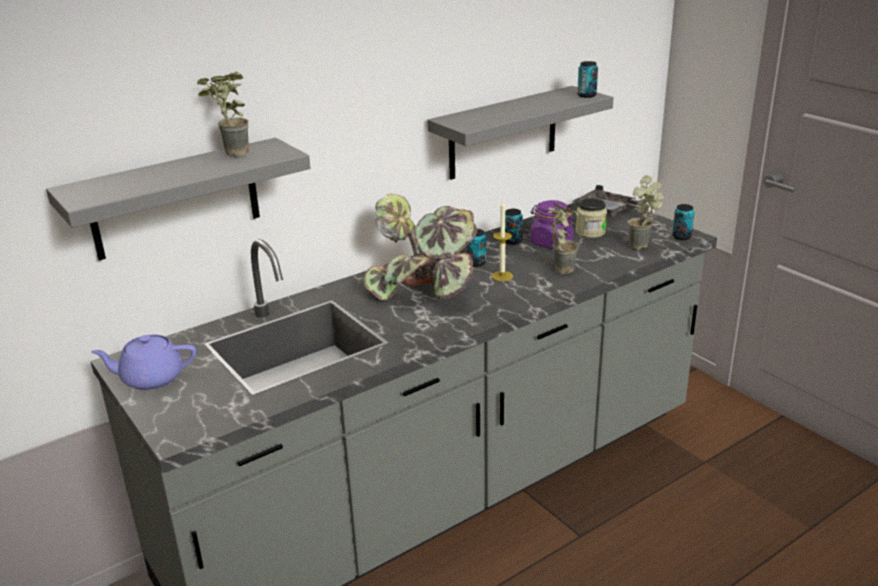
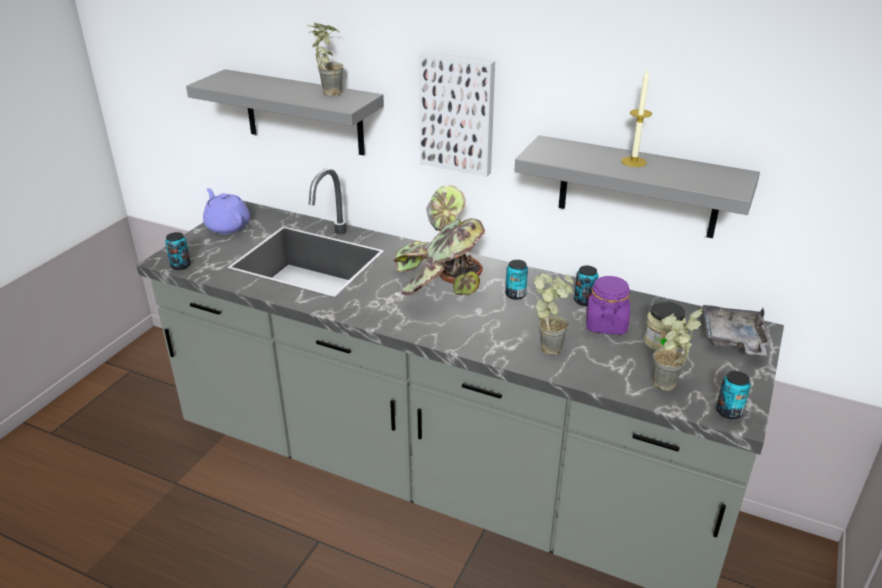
camera: 60 degrees right, 5 degrees up
candle [492,201,513,281] -> candle moved to [621,70,652,167]
can [577,61,598,98] -> can moved to [165,232,191,270]
none -> picture [418,51,495,177]

